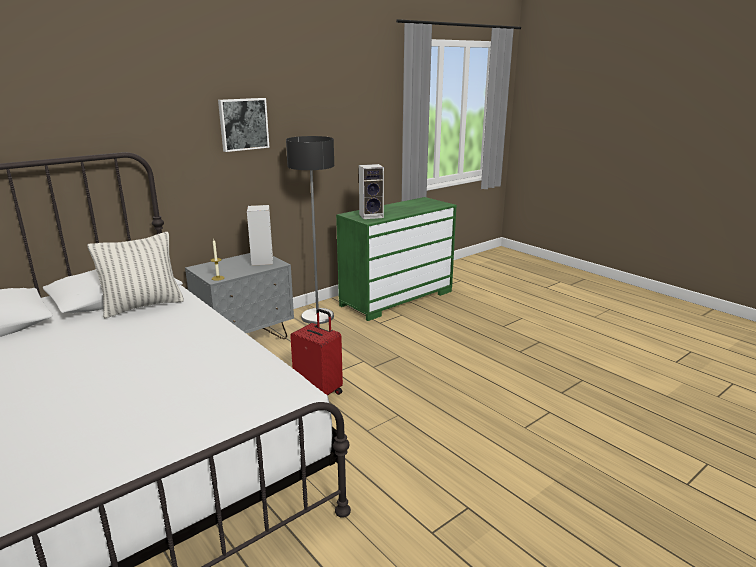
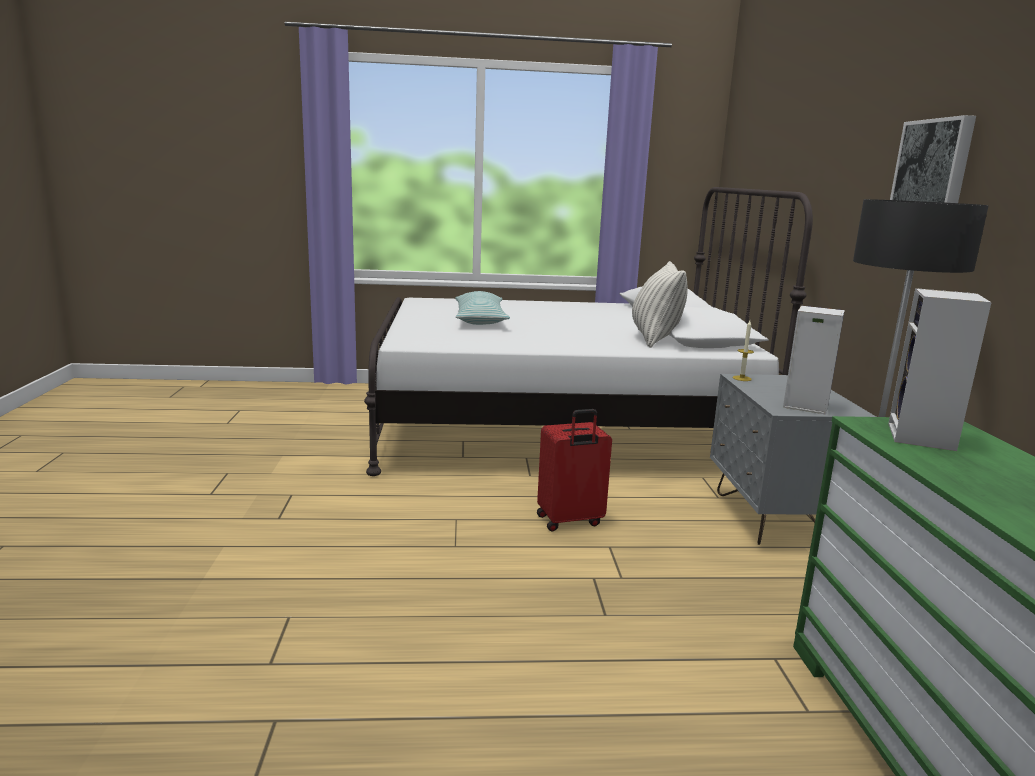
camera: 125 degrees right, 5 degrees down
none -> pillow [455,291,510,325]

